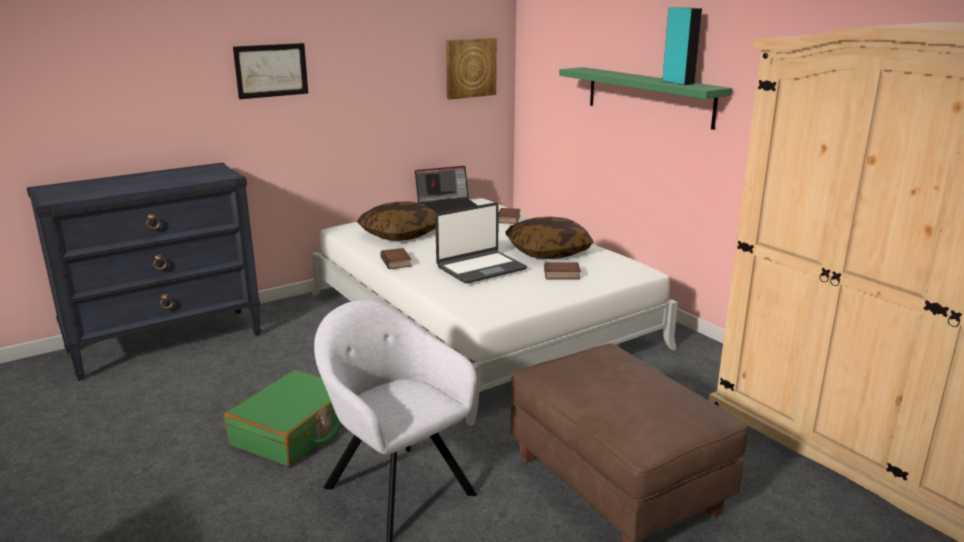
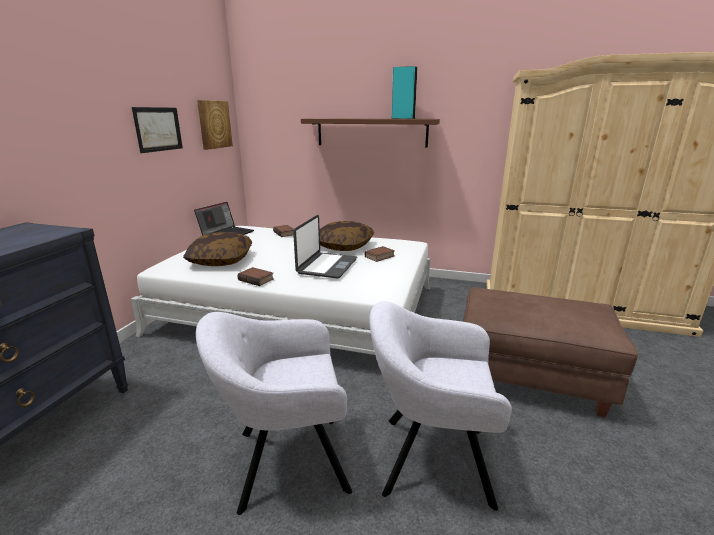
camera: 40 degrees left, 0 degrees up
green suitcase [224,370,343,467] -> grey armchair [196,312,352,515]
picture [233,43,308,99] -> picture moved to [132,107,183,153]
green shelf [559,67,732,130] -> brown shelf [301,118,440,148]

